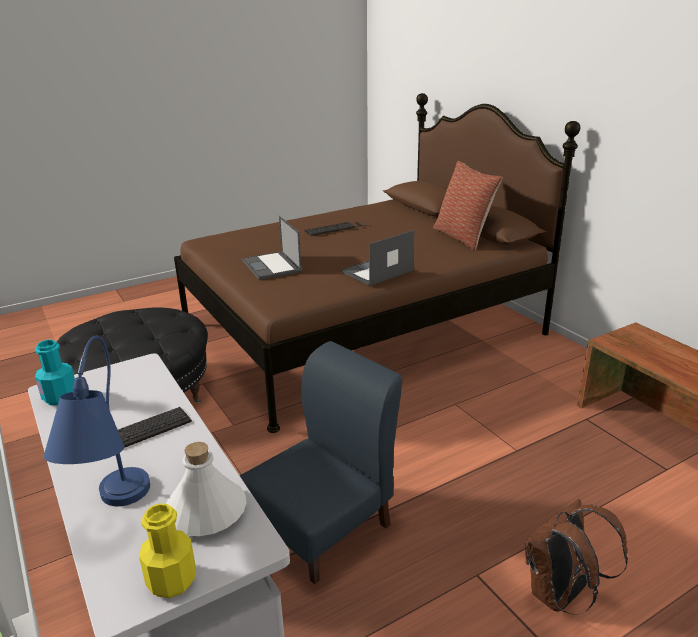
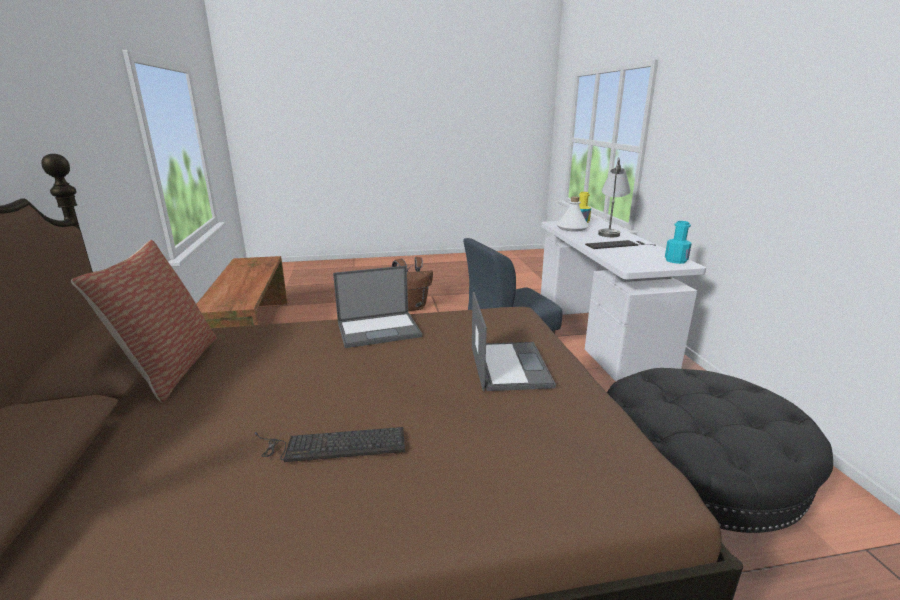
camera: 160 degrees left, 5 degrees down
blue table lamp [44,336,150,506] -> grey table lamp [598,157,631,237]

